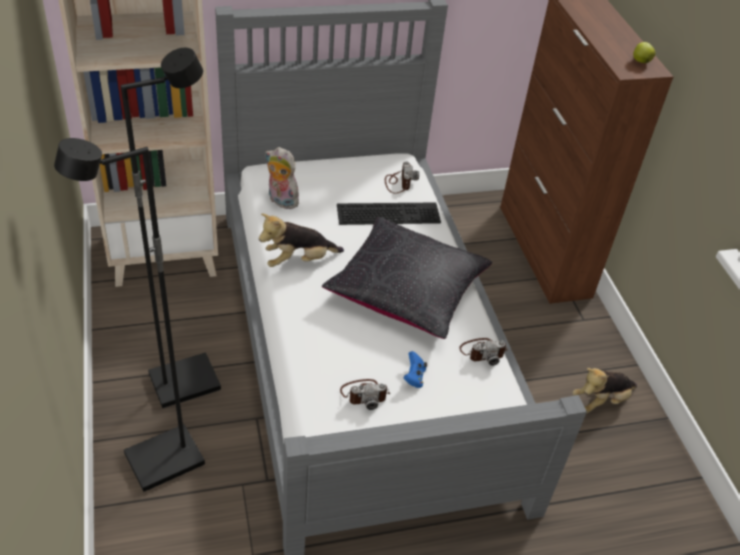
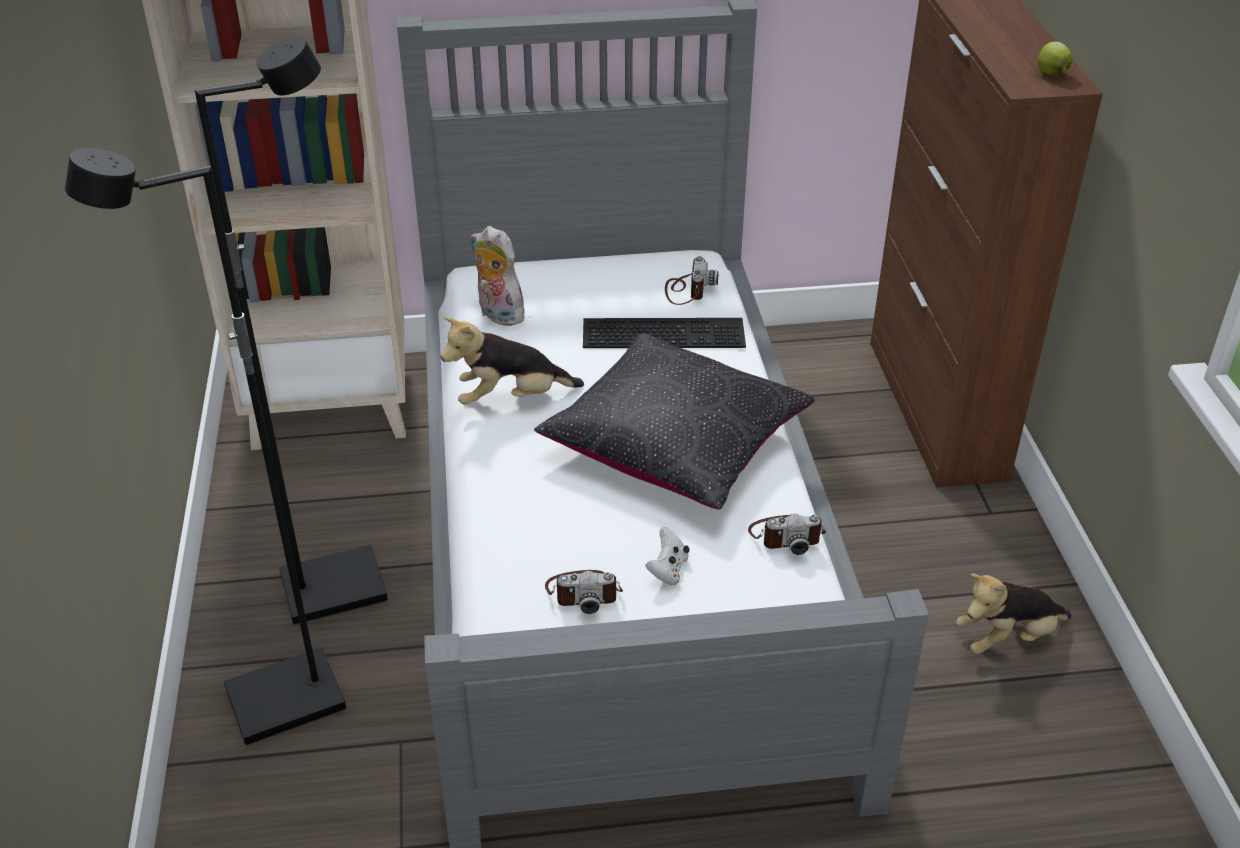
camera: 10 degrees right, 5 degrees down
blue game controller [403,351,427,388] -> white game controller [646,527,690,585]

